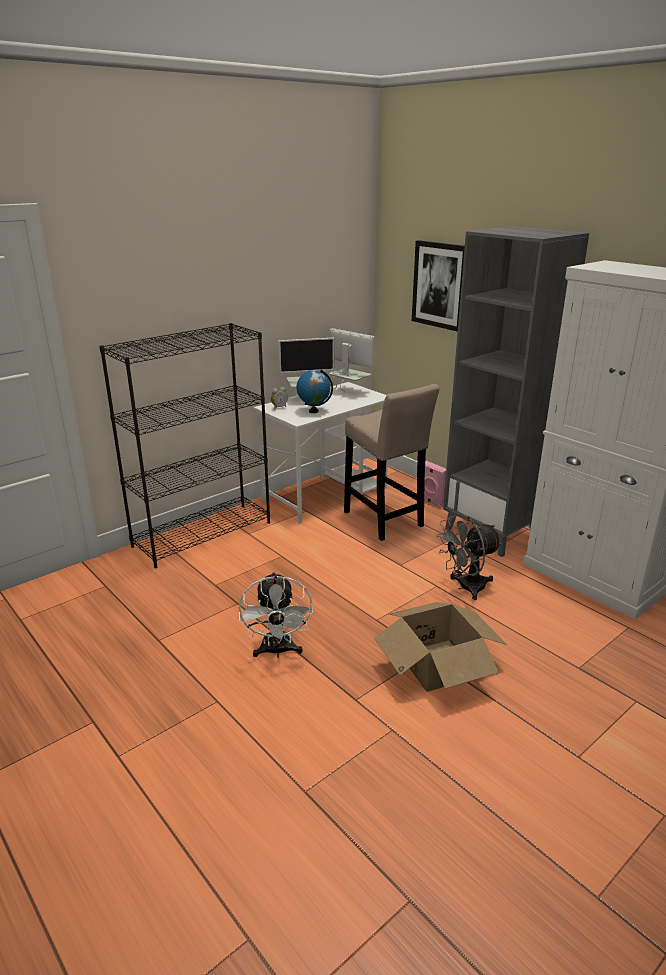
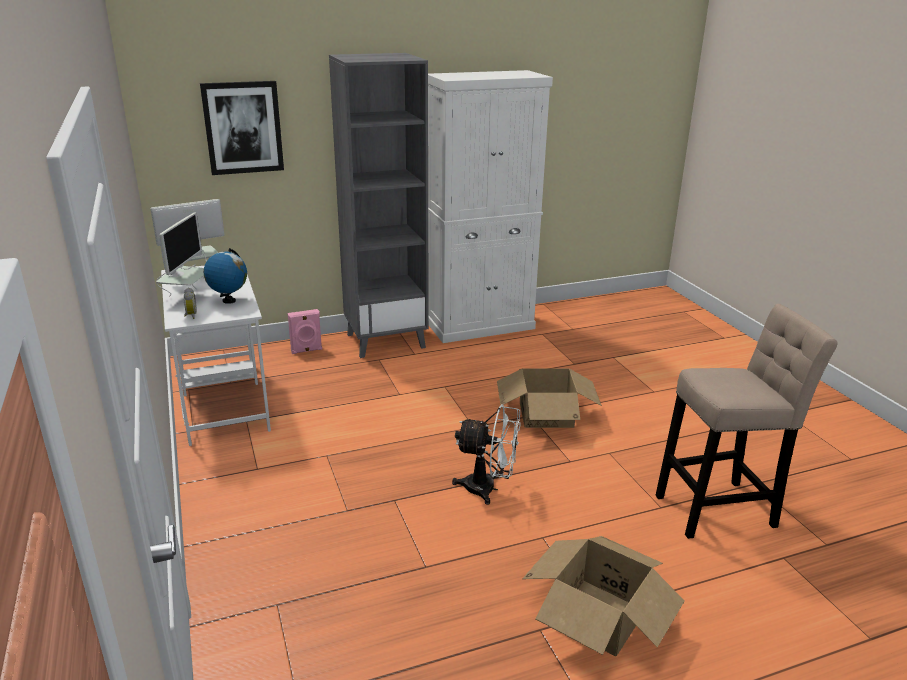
camera: 70 degrees left, 0 degrees up
black bookcase [99,323,270,568] -> none
beige stool [344,384,439,541] -> beige stool moved to [656,304,838,539]
grey fan [436,514,502,600] -> none
none -> cardboard box [522,536,685,656]

